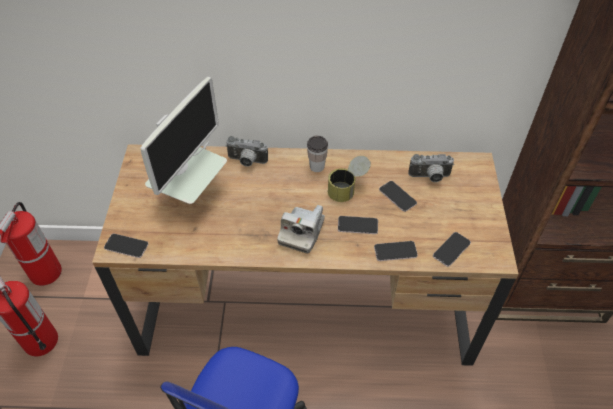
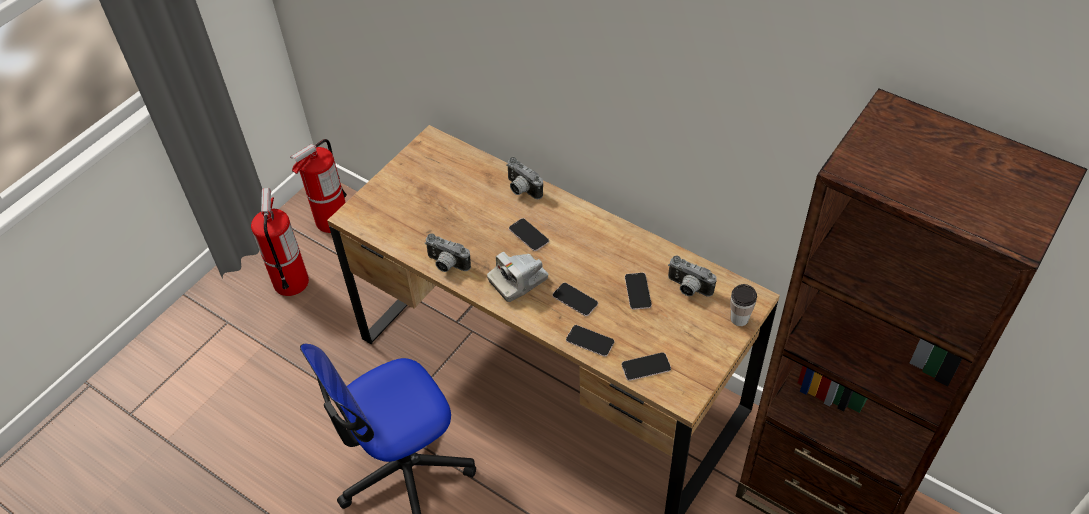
camera: 35 degrees right, 0 degrees up
phone [104,234,148,258] -> phone moved to [509,218,549,251]
monitor [141,77,227,204] -> none
cup [307,136,328,172] -> cup moved to [730,284,757,326]
can [328,156,371,202] -> none
none -> camera [425,233,471,272]

